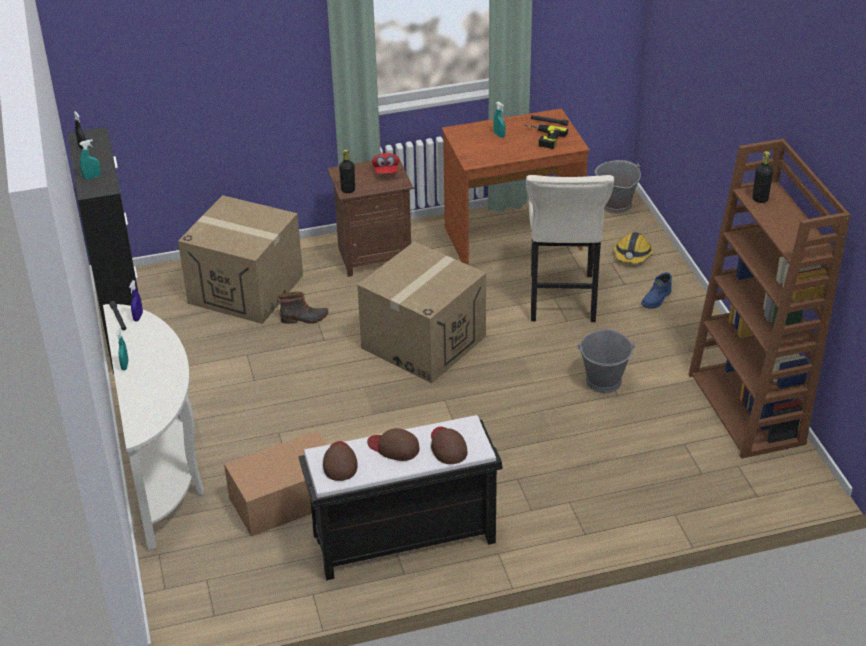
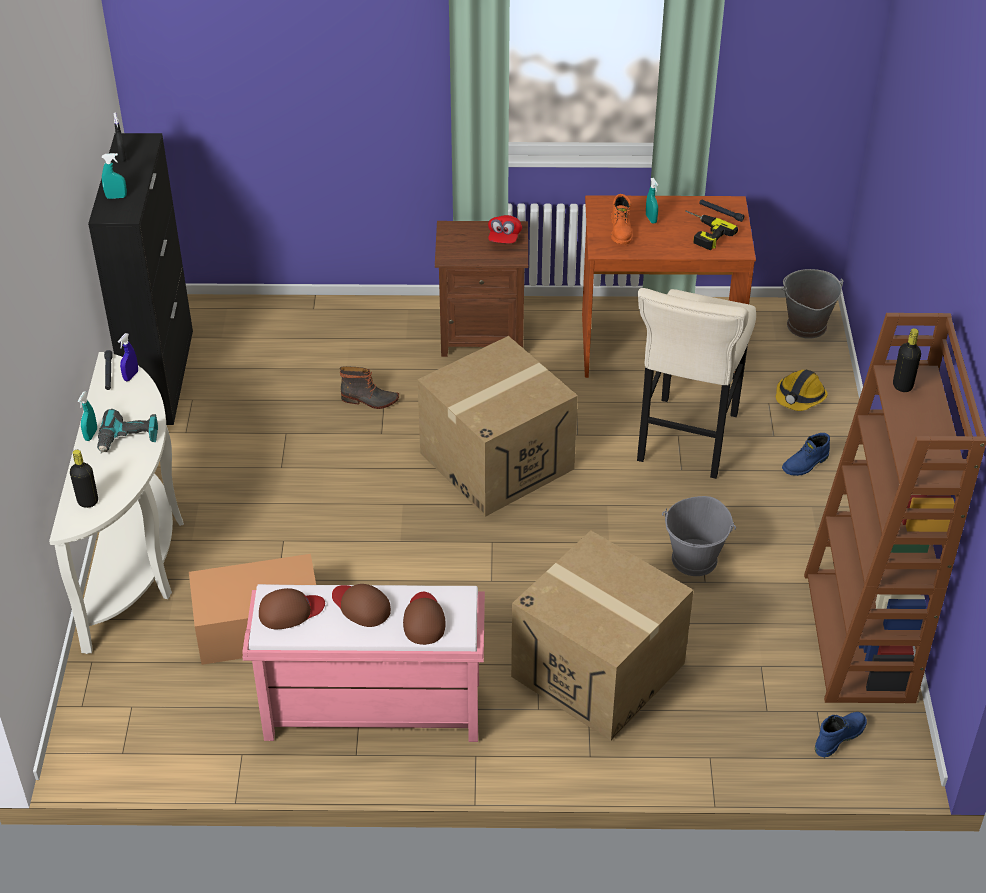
camera: 15 degrees right, 5 degrees up
cardboard box [178,195,303,324] -> cardboard box moved to [511,530,693,741]
black bench [299,415,503,581] -> pink bench [242,584,485,742]
brown cap [323,441,358,481] -> brown cap turned 60 degrees clockwise [259,588,325,629]
black bottle [339,149,355,193] -> black bottle moved to [70,450,98,508]
none -> power drill [97,409,158,454]
none -> orange boot [611,194,632,245]
none -> blue boot [815,712,867,757]

